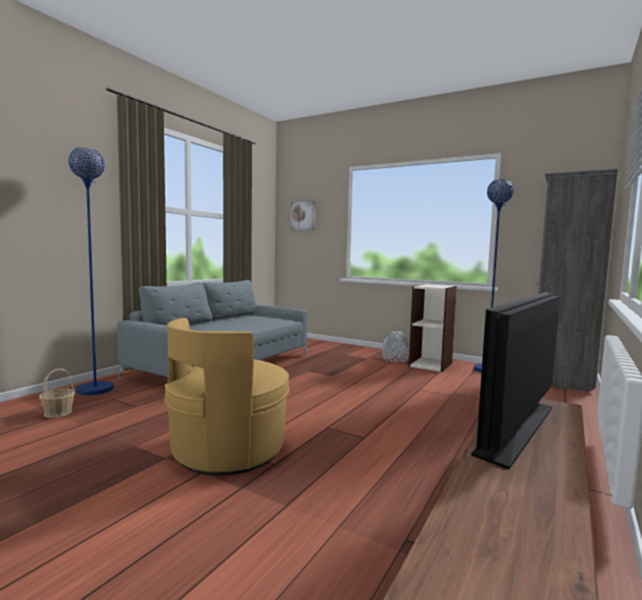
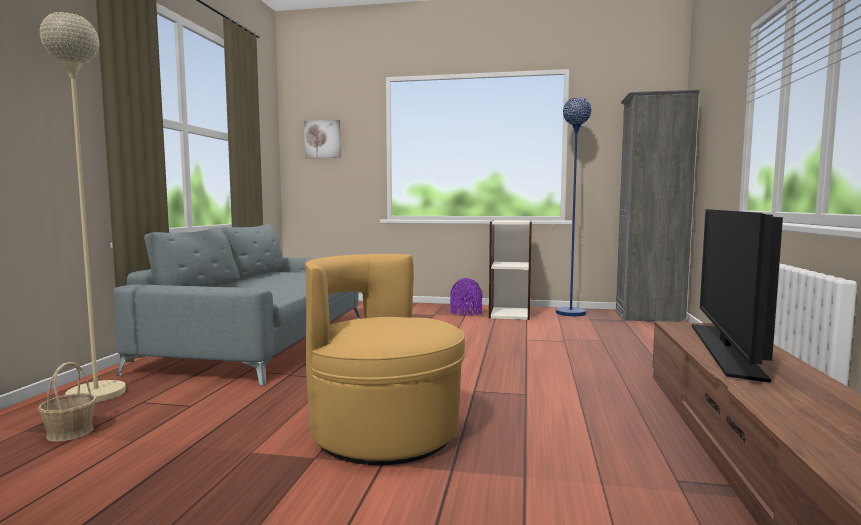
camera: 20 degrees left, 0 degrees up
blue floor lamp [69,148,114,395] -> beige floor lamp [40,12,126,402]
beige armchair [164,318,289,475] -> beige armchair turned 105 degrees clockwise [305,254,466,465]
grey vase [382,331,409,363] -> purple vase [450,278,483,316]

